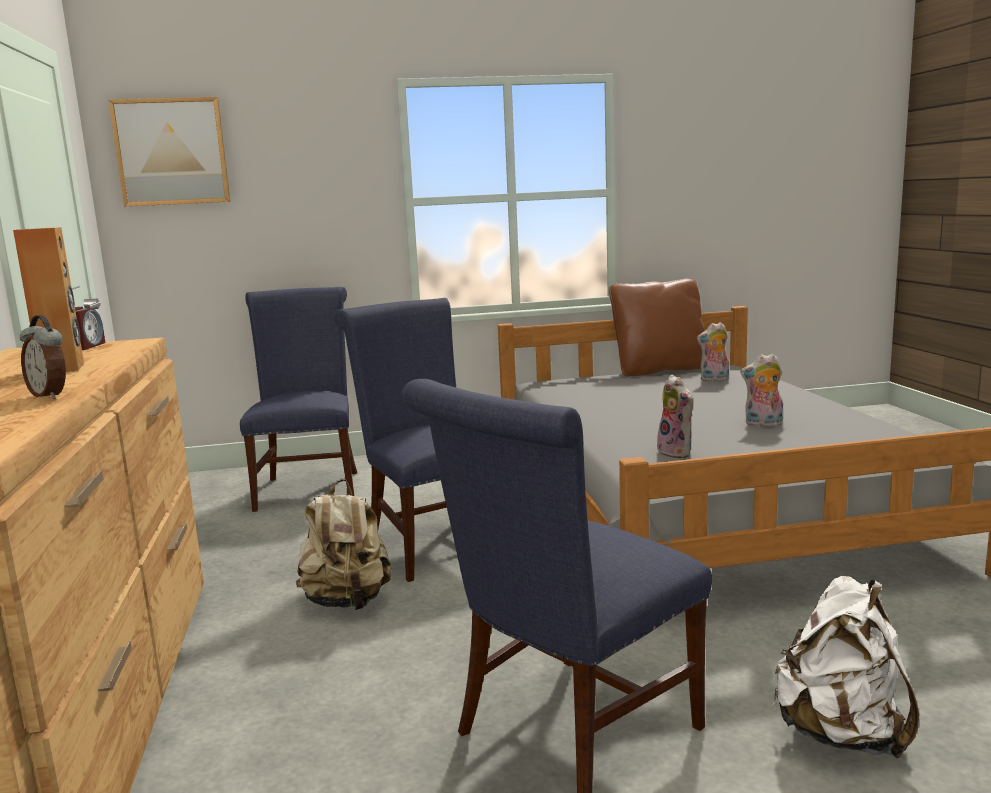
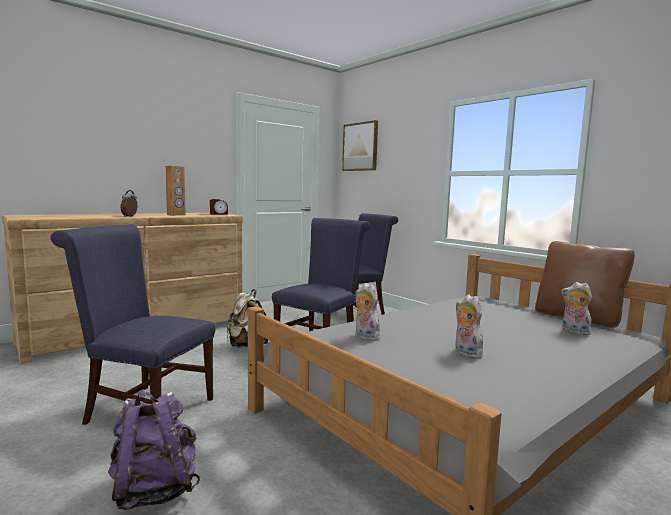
camera: 60 degrees right, 5 degrees down
plush toy [654,375,694,458] -> plush toy turned 105 degrees clockwise [355,283,380,341]
white backpack [772,576,919,759] -> purple backpack [108,392,200,510]

